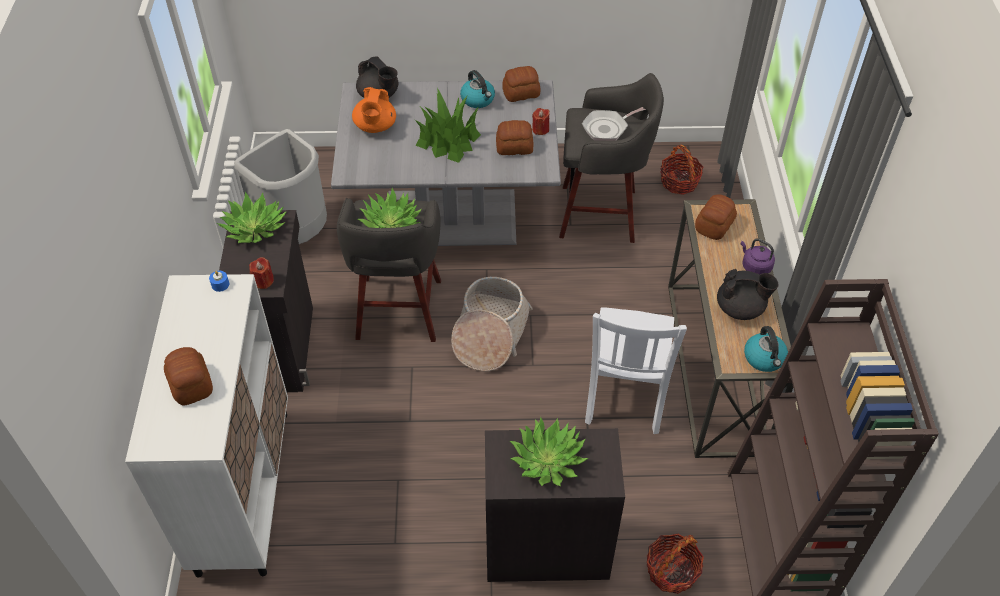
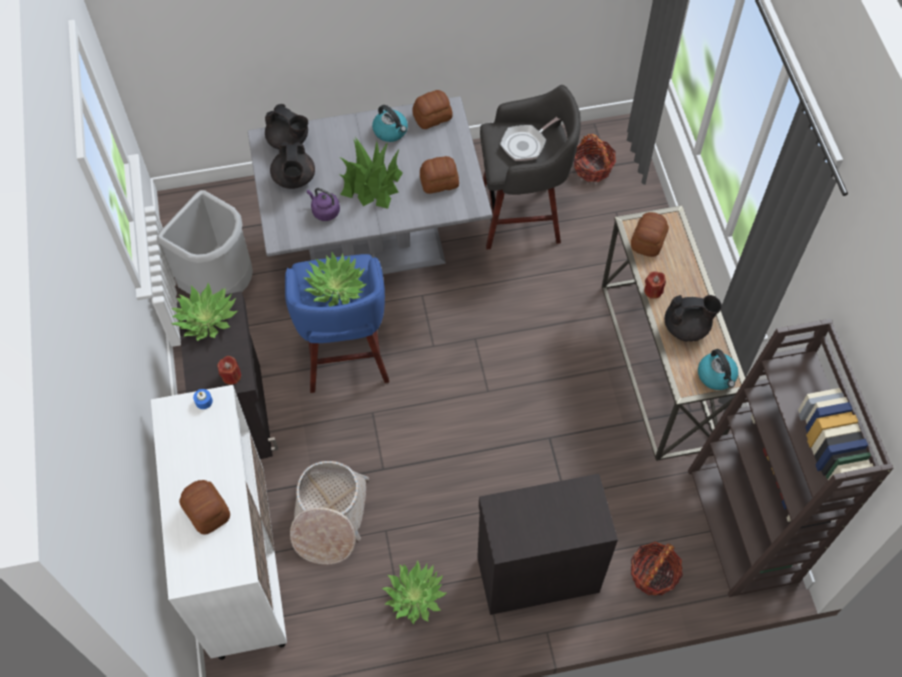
camera: 10 degrees left, 10 degrees up
grey stool [337,198,441,342] -> blue stool [285,254,389,393]
orange teapot [352,87,396,133] -> black teapot [270,142,315,189]
basket [451,277,533,371] -> basket moved to [290,461,369,565]
potted plant [510,417,588,486] -> potted plant moved to [382,560,447,624]
red candle [532,108,549,135] -> red candle moved to [644,271,666,299]
white chair [585,307,687,434] -> none
purple kettle [741,238,775,275] -> purple kettle moved to [307,188,340,221]

